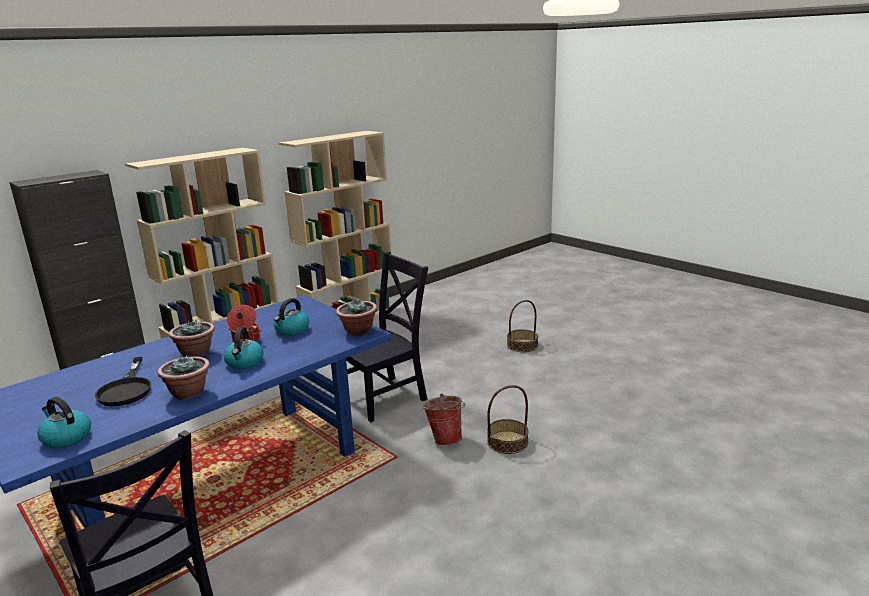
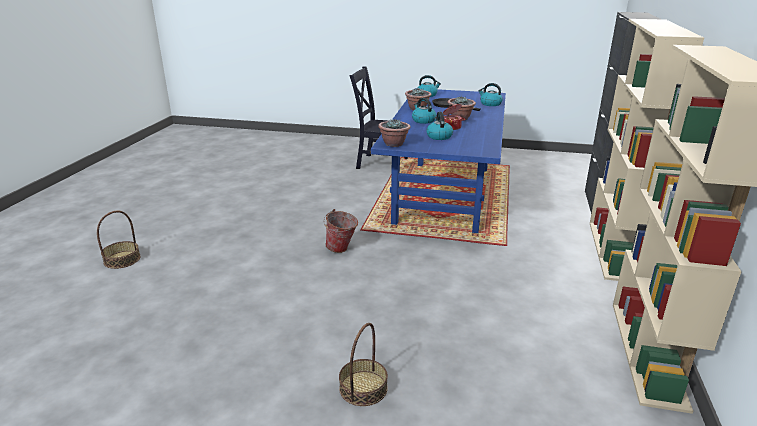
camera: 145 degrees right, 5 degrees up
black chair [346,252,429,422] -> none
basket [487,385,529,454] -> basket moved to [97,211,141,269]
none -> kettle [478,83,503,106]

